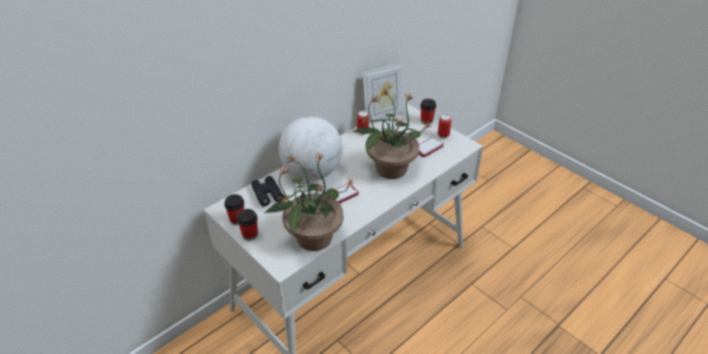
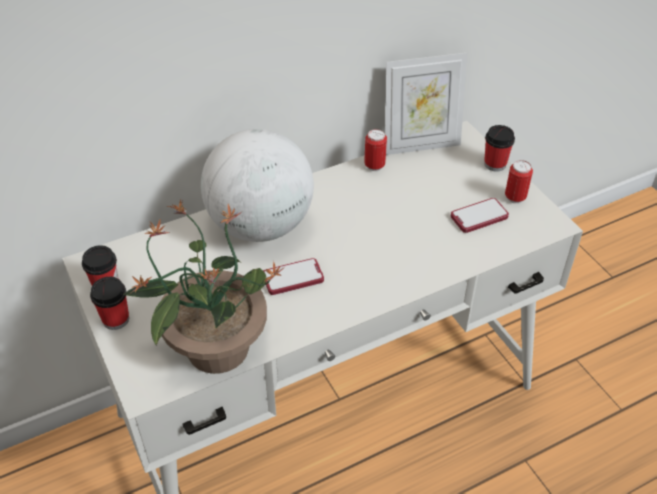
camera: 15 degrees right, 5 degrees up
black binoculars [251,176,284,207] -> none
potted plant [353,89,432,179] -> none

